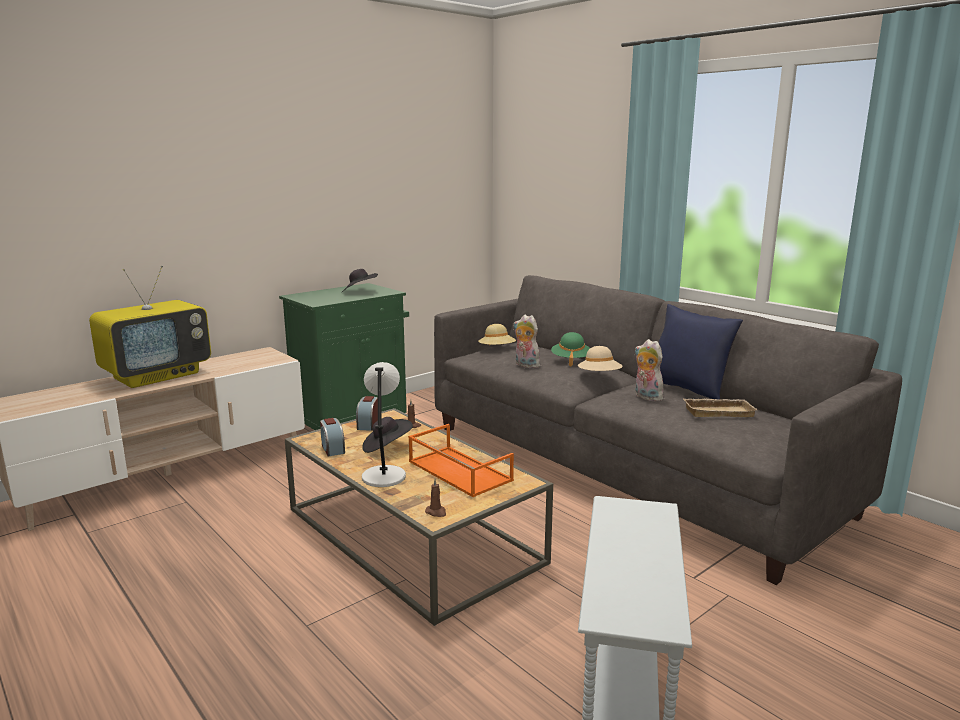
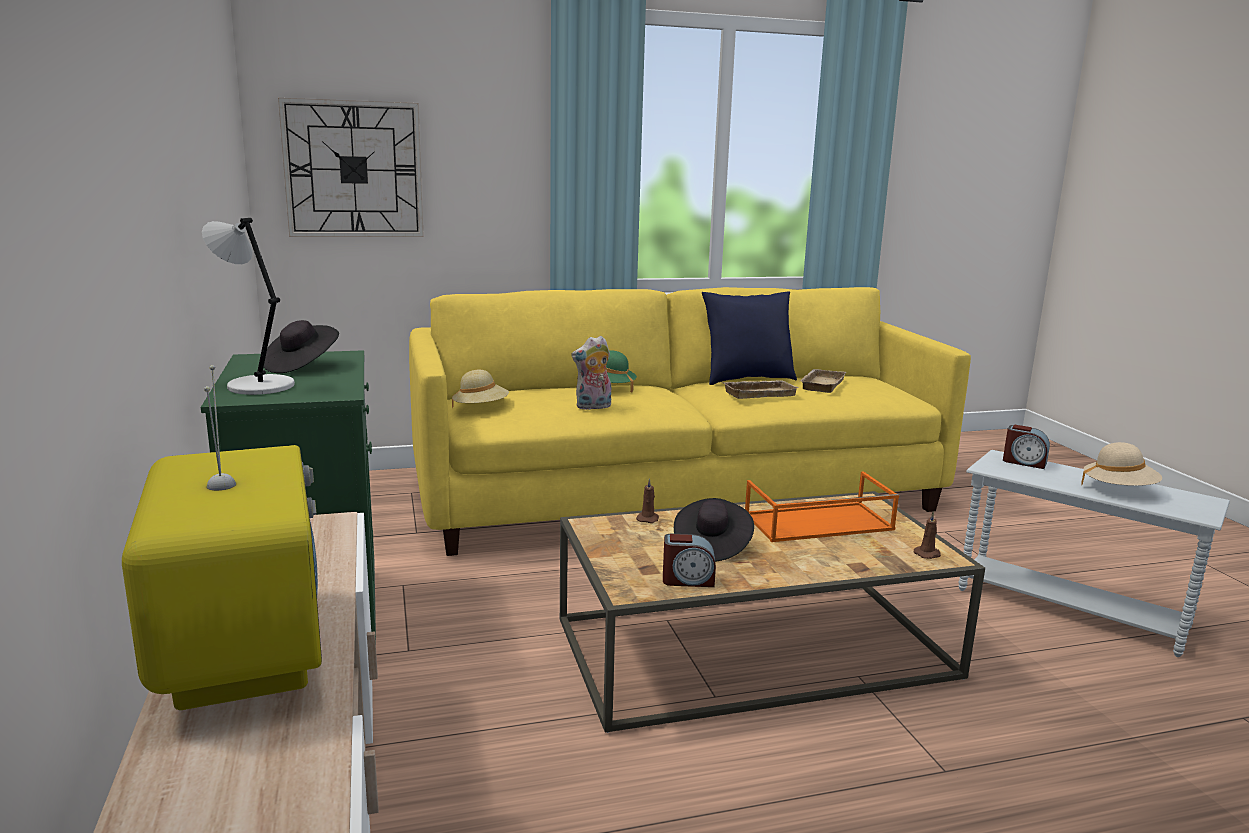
camera: 65 degrees left, 0 degrees up
alarm clock [356,396,378,431] -> alarm clock moved to [1003,424,1050,469]
grey table lamp [362,362,406,487] -> grey table lamp moved to [202,218,295,395]
grey sofa [434,275,902,585] -> yellow sofa [409,287,971,556]
beige hat [578,346,623,371] -> beige hat moved to [1081,442,1162,486]
plush toy [635,339,663,401] -> beige tray [722,380,798,399]
none -> wall clock [278,98,424,237]

